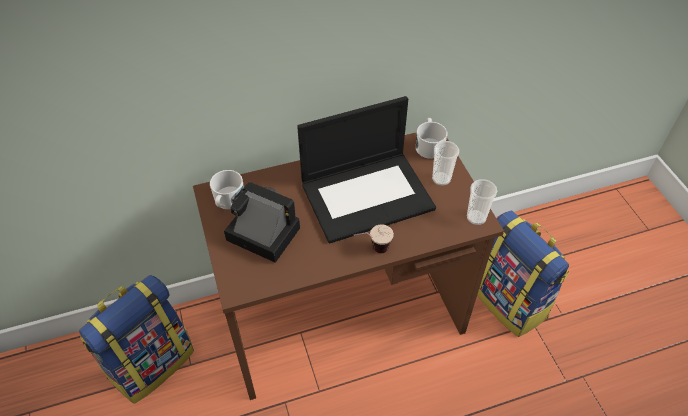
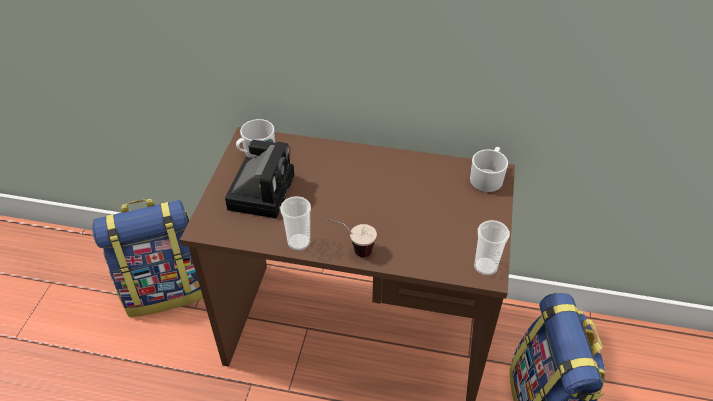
camera: 30 degrees right, 5 degrees down
camera [224,182,300,263] -> camera turned 45 degrees clockwise [225,140,294,219]
laptop [297,96,436,244] -> none
cup [432,141,459,186] -> cup moved to [280,196,311,251]

